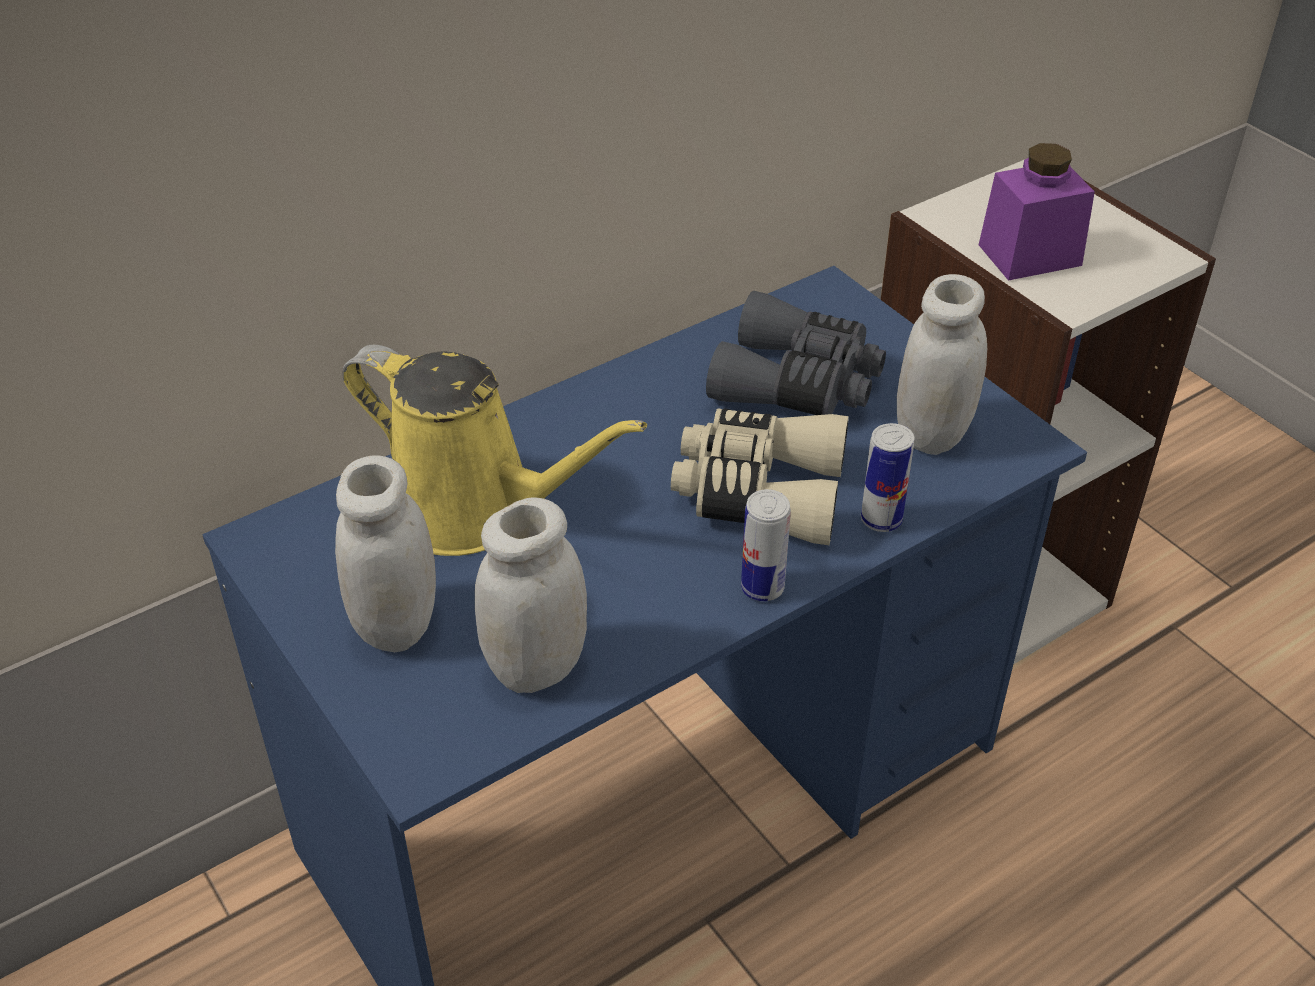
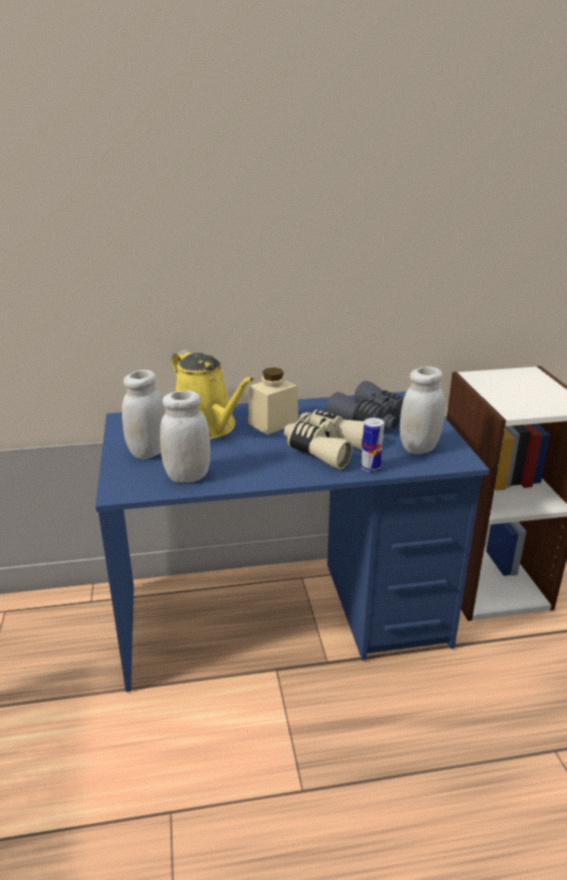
camera: 25 degrees right, 15 degrees down
can [741,489,791,601] -> none
purple jar [979,143,1095,281] -> none
none -> beige jar [248,367,299,435]

